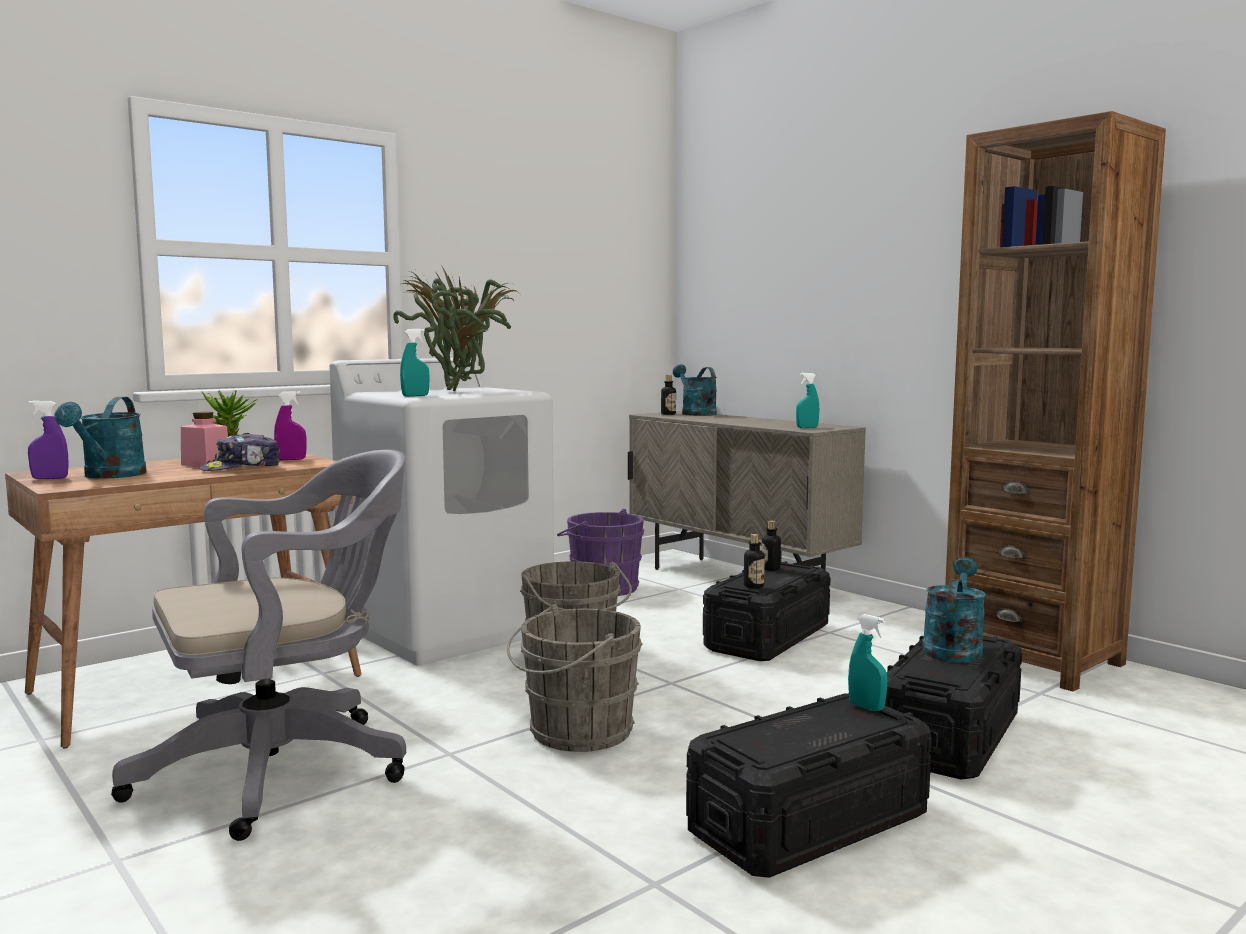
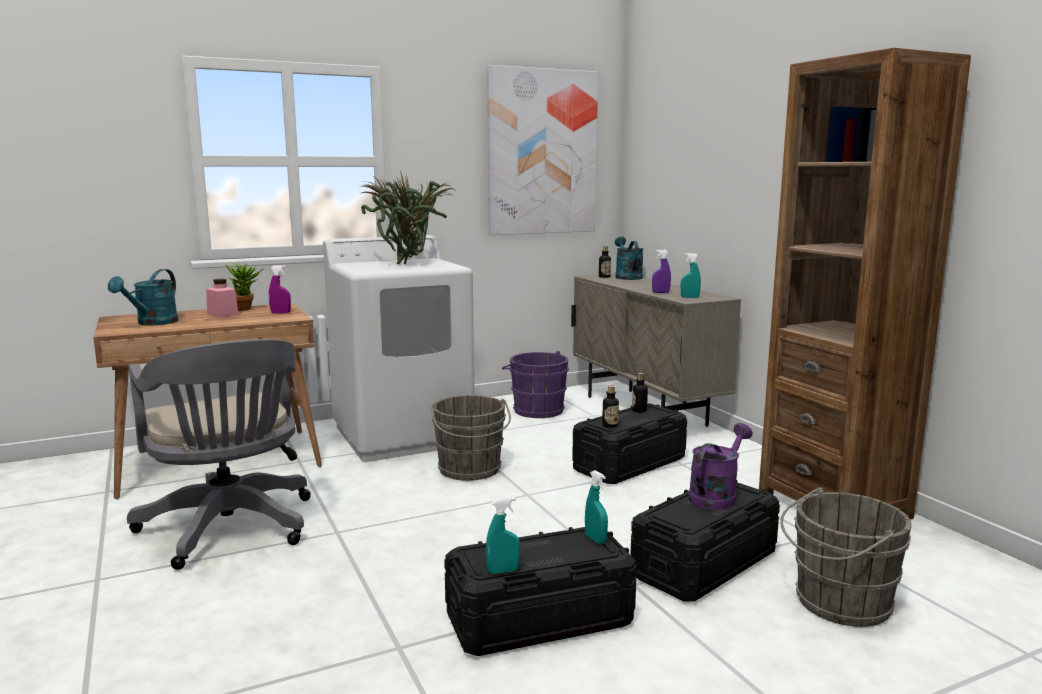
camera: 15 degrees right, 5 degrees up
purple spray bottle [28,400,69,479] -> purple spray bottle moved to [652,250,671,293]
grey office chair [111,450,406,841] -> grey office chair turned 75 degrees clockwise [127,339,311,570]
cap [199,433,280,471] -> none
turquoise spray bottle [400,329,429,397] -> turquoise spray bottle moved to [486,497,520,574]
grey bucket [507,604,643,752] -> grey bucket moved to [780,488,912,627]
turquoise watering can [922,557,986,663] -> purple watering can [688,423,753,510]
none -> picture [487,65,598,235]

